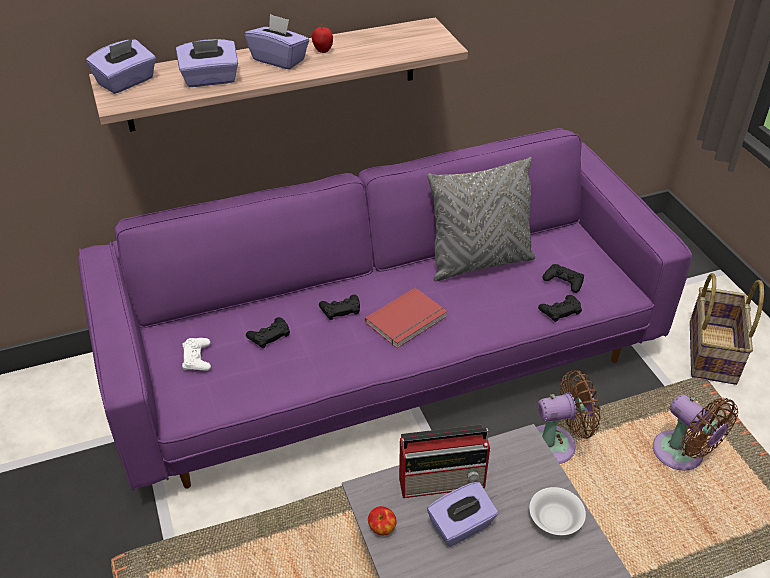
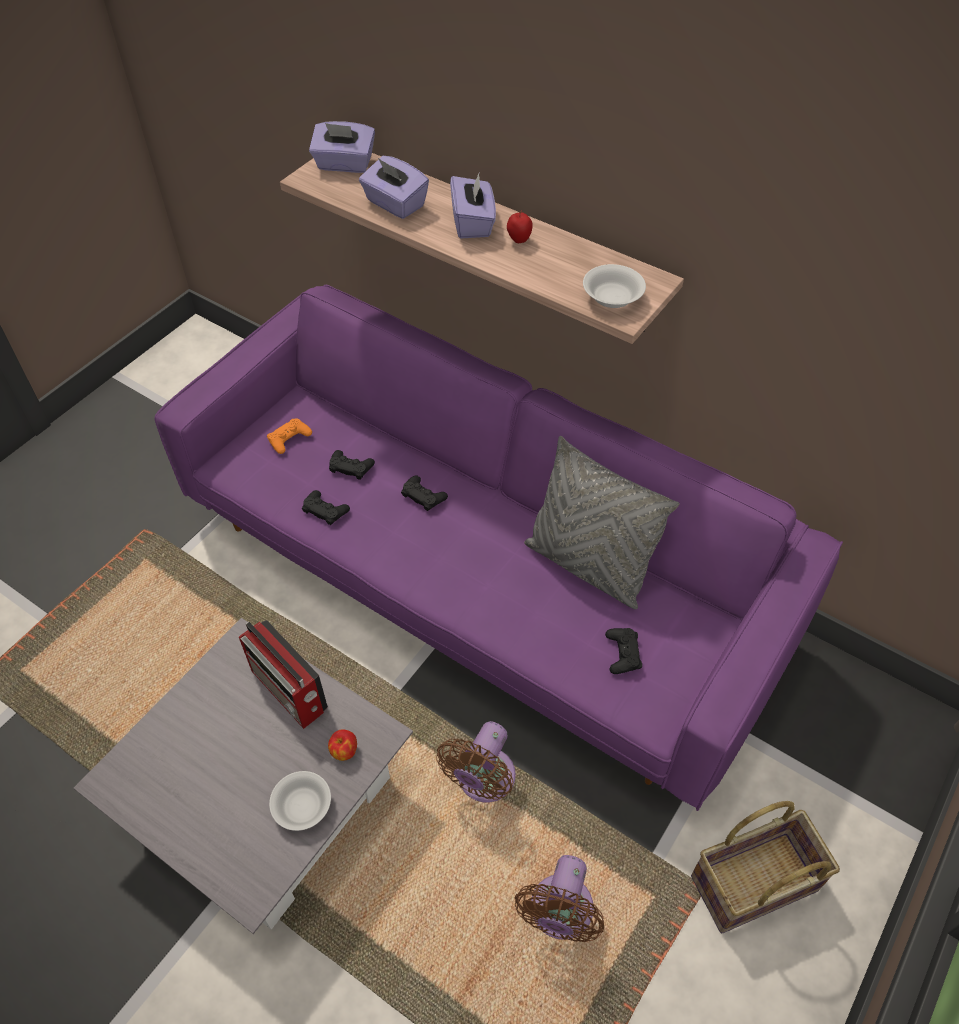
camera: 55 degrees right, 10 degrees up
white game controller [182,338,211,371] -> orange game controller [267,418,312,454]
red book [365,288,448,348] -> none
apple [368,506,397,535] -> apple moved to [328,729,357,761]
purple tissue box [427,482,498,547] -> none
brown fan [536,370,601,464] -> brown fan turned 75 degrees clockwise [436,721,516,802]
black game controller [538,295,582,322] -> black game controller moved to [302,490,350,525]
none -> white bowl [583,264,646,308]

